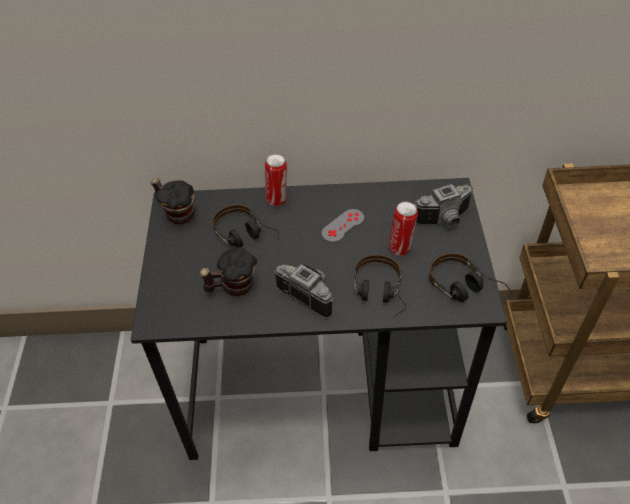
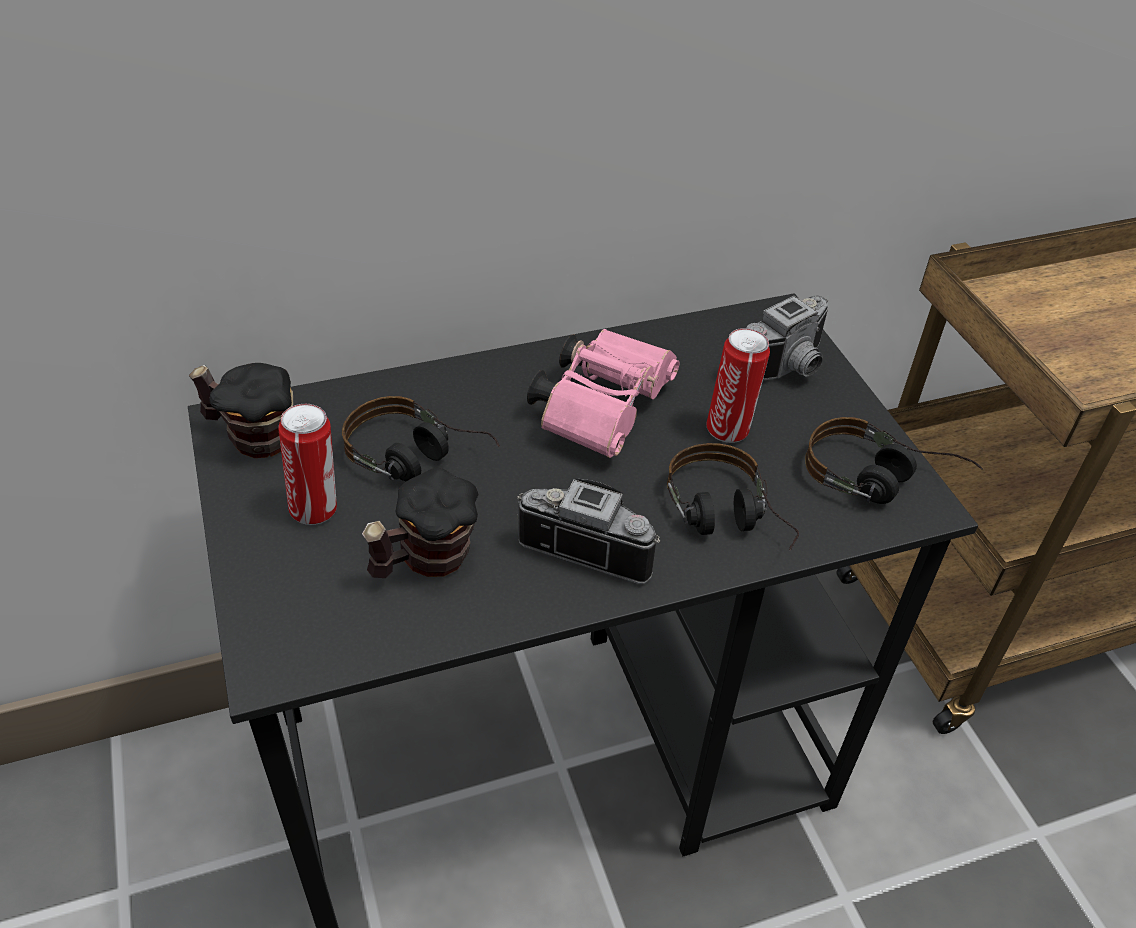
camera: 20 degrees left, 5 degrees down
can [265,154,287,206] -> can moved to [279,404,337,525]
grey game controller [321,209,364,243] -> pink binoculars [527,329,680,458]

